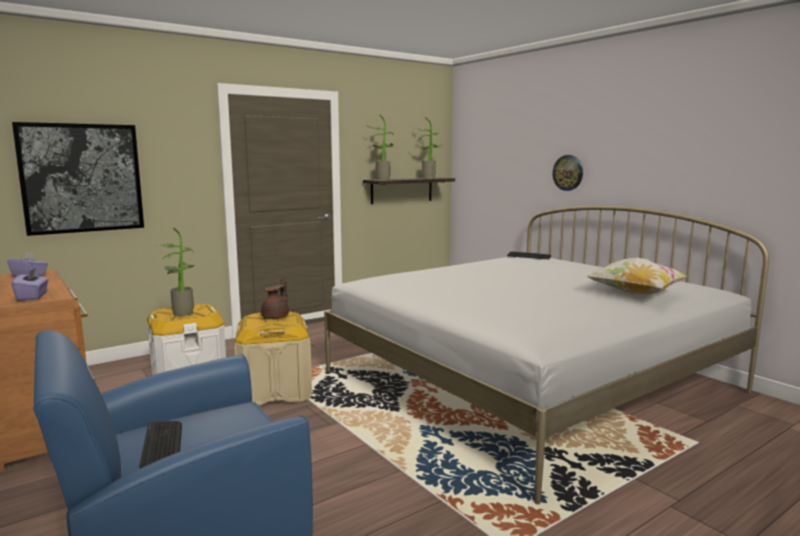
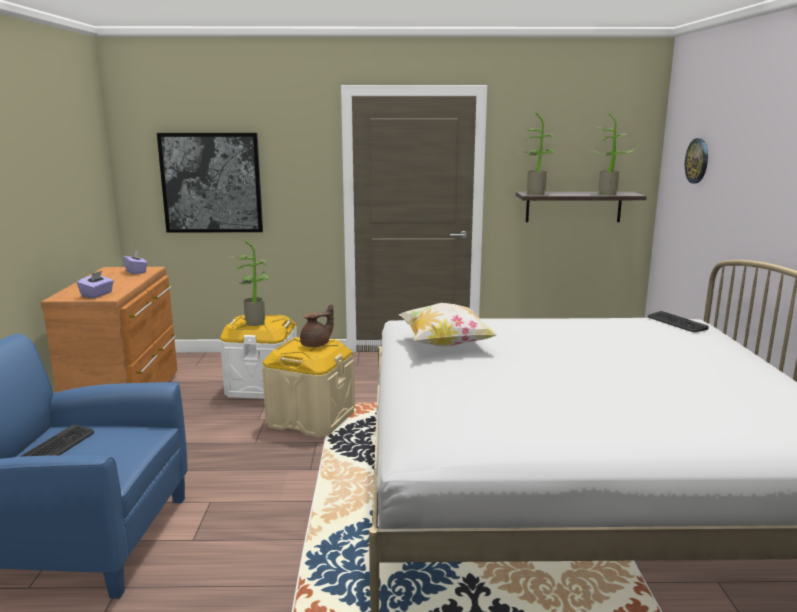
camera: 35 degrees right, 5 degrees up
wall clock [552,155,583,191] -> wall clock moved to [685,138,708,183]
pillow [587,257,688,295] -> pillow moved to [398,303,499,347]

